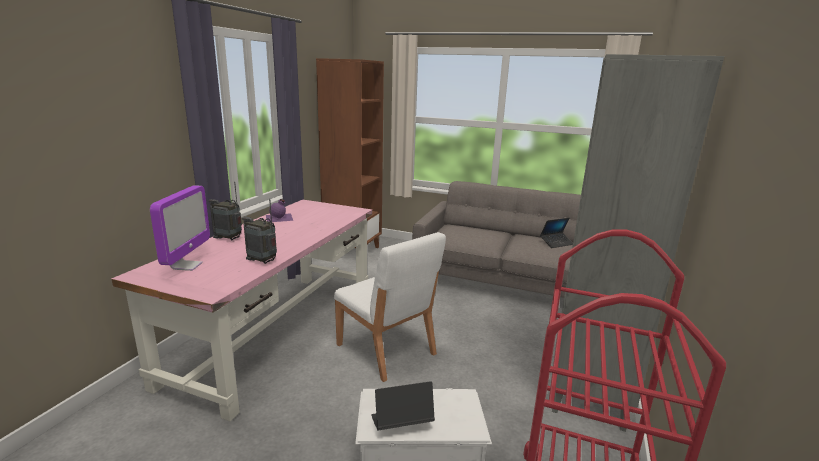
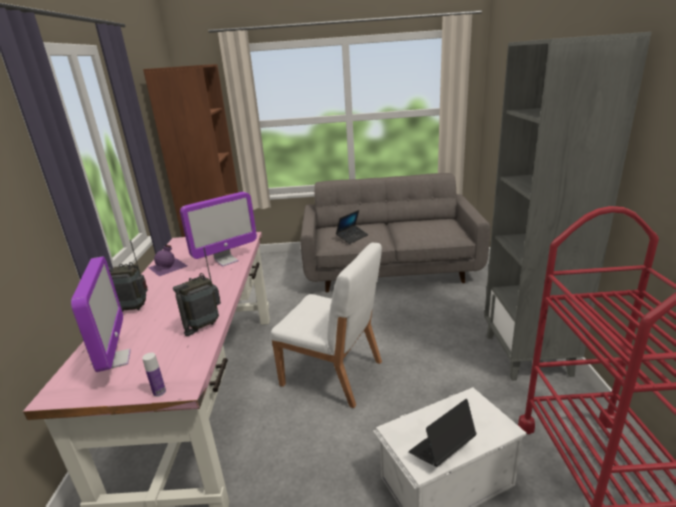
camera: 20 degrees left, 5 degrees up
radio [242,199,277,264] -> radio turned 45 degrees counterclockwise [173,248,221,336]
laptop [540,218,573,248] -> laptop moved to [336,210,368,244]
none -> bottle [142,353,166,397]
none -> monitor [180,192,257,267]

